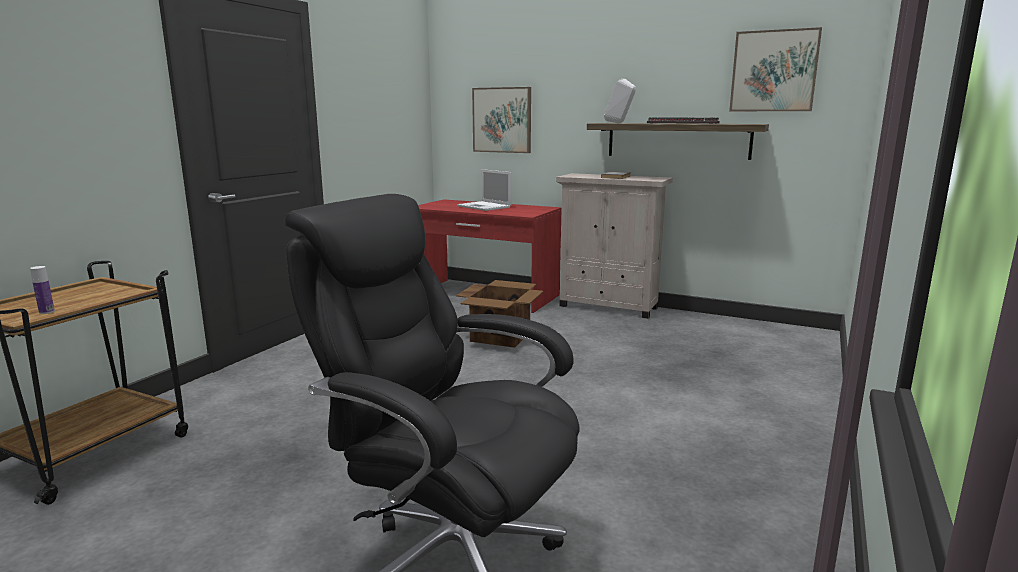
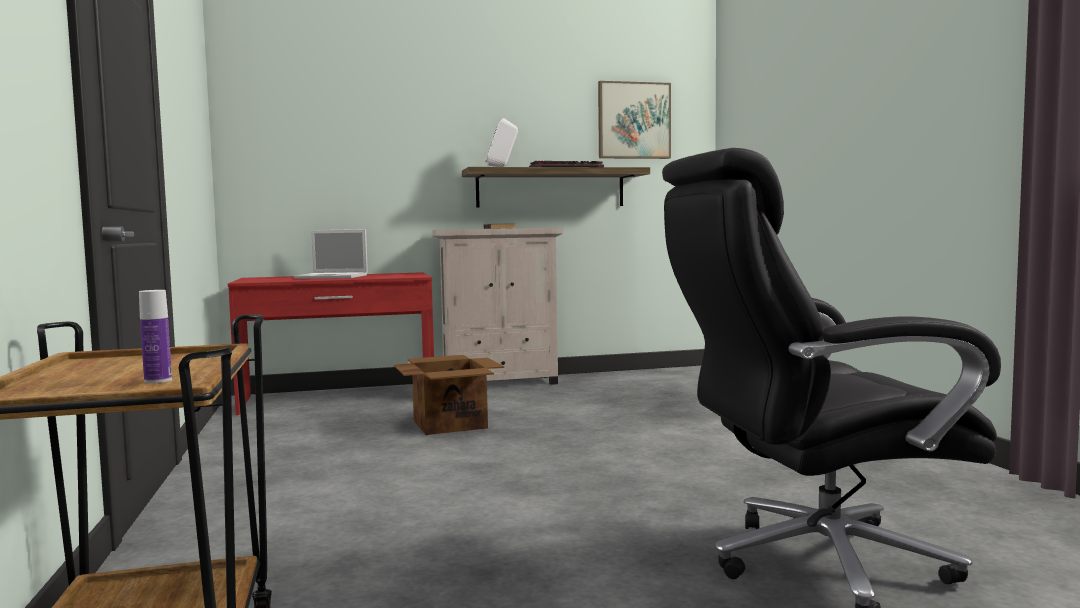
camera: 40 degrees left, 10 degrees down
picture [472,87,531,153] -> none

